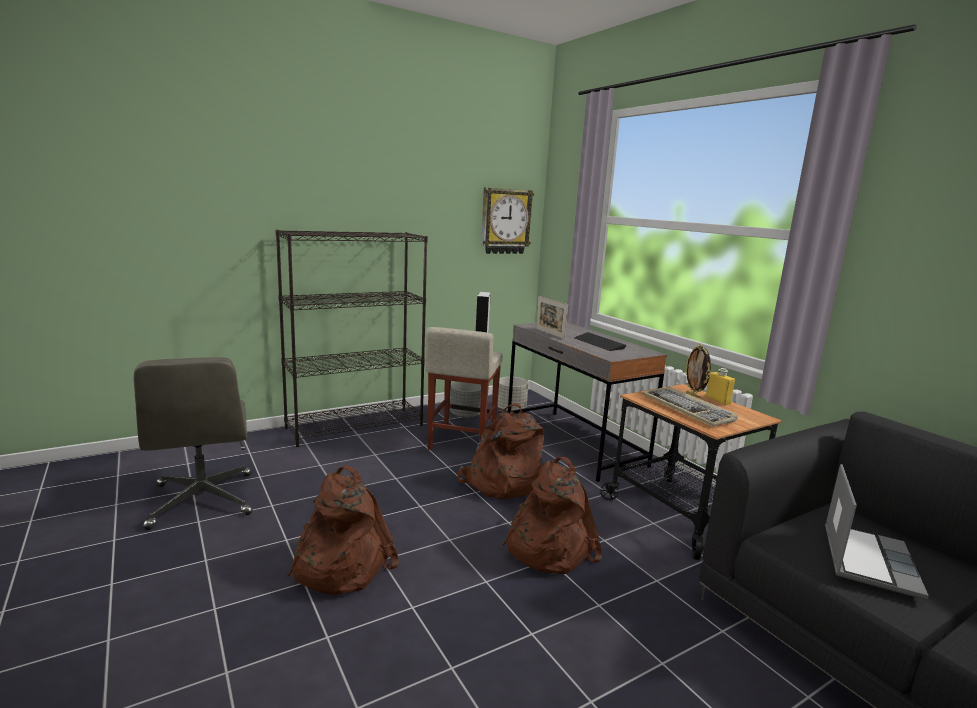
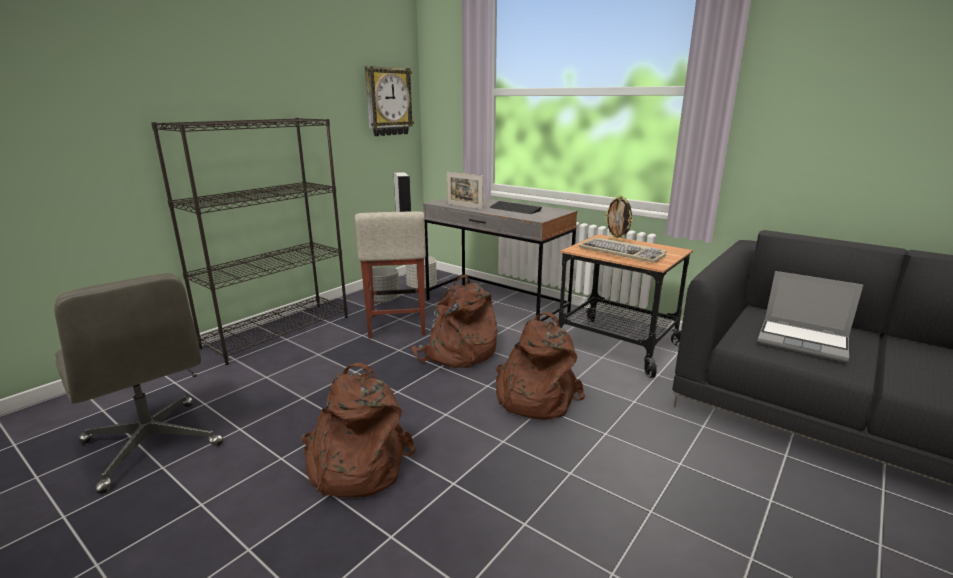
camera: 20 degrees left, 5 degrees up
yellow bottle [706,368,735,405] -> none
laptop [825,464,929,599] -> laptop turned 120 degrees clockwise [757,271,863,362]

